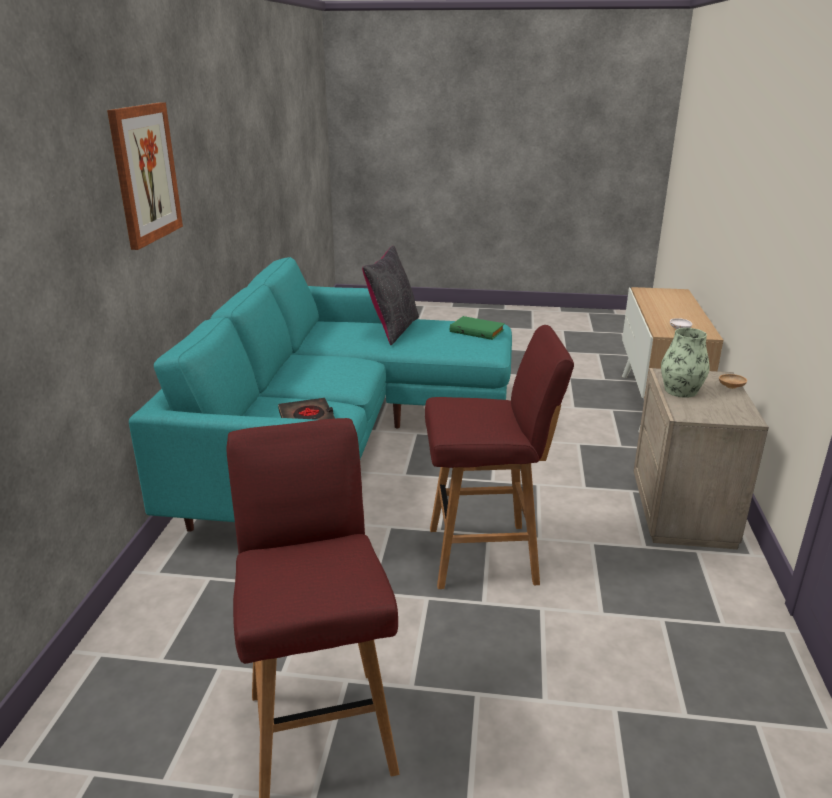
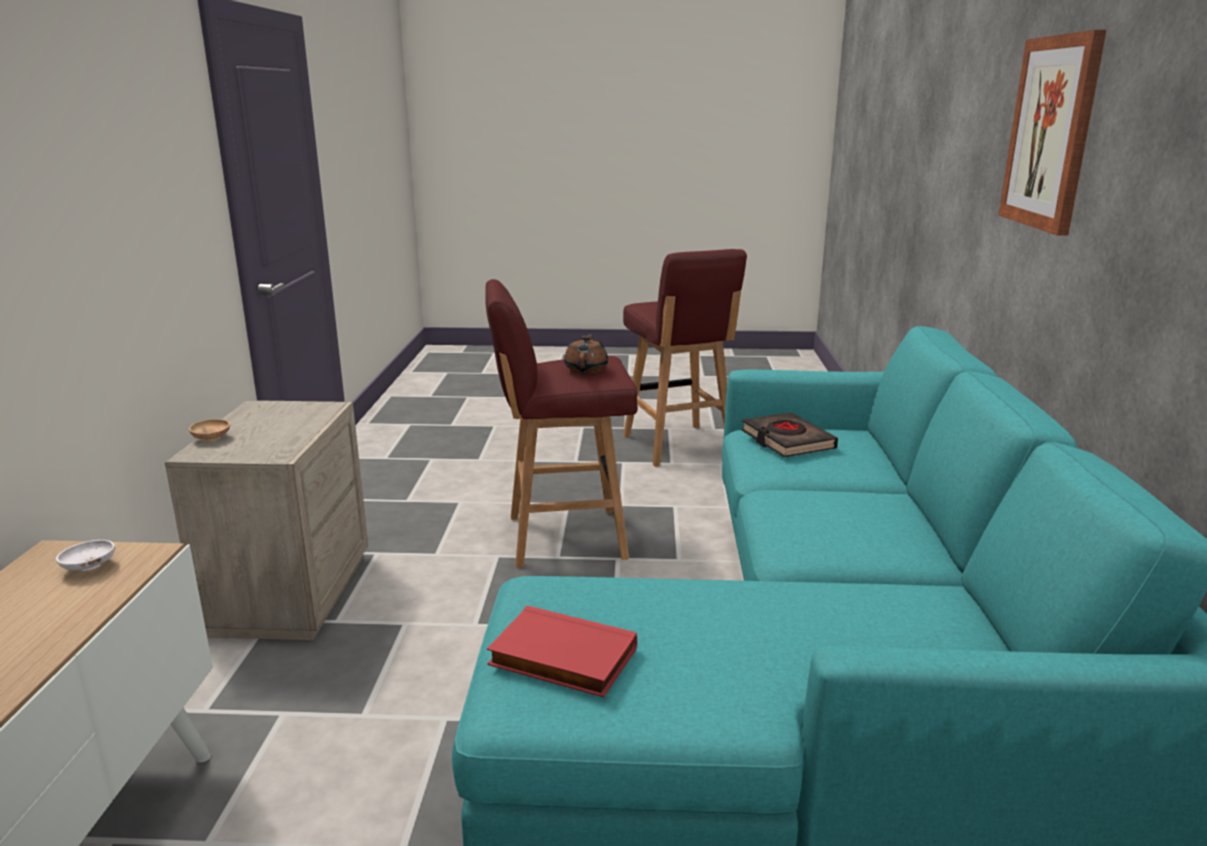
camera: 175 degrees right, 5 degrees down
black pillow [362,246,419,345] -> none
green book [450,316,505,340] -> red book [487,606,637,697]
vase [661,328,710,398] -> none
none -> brown teapot [564,334,608,373]

